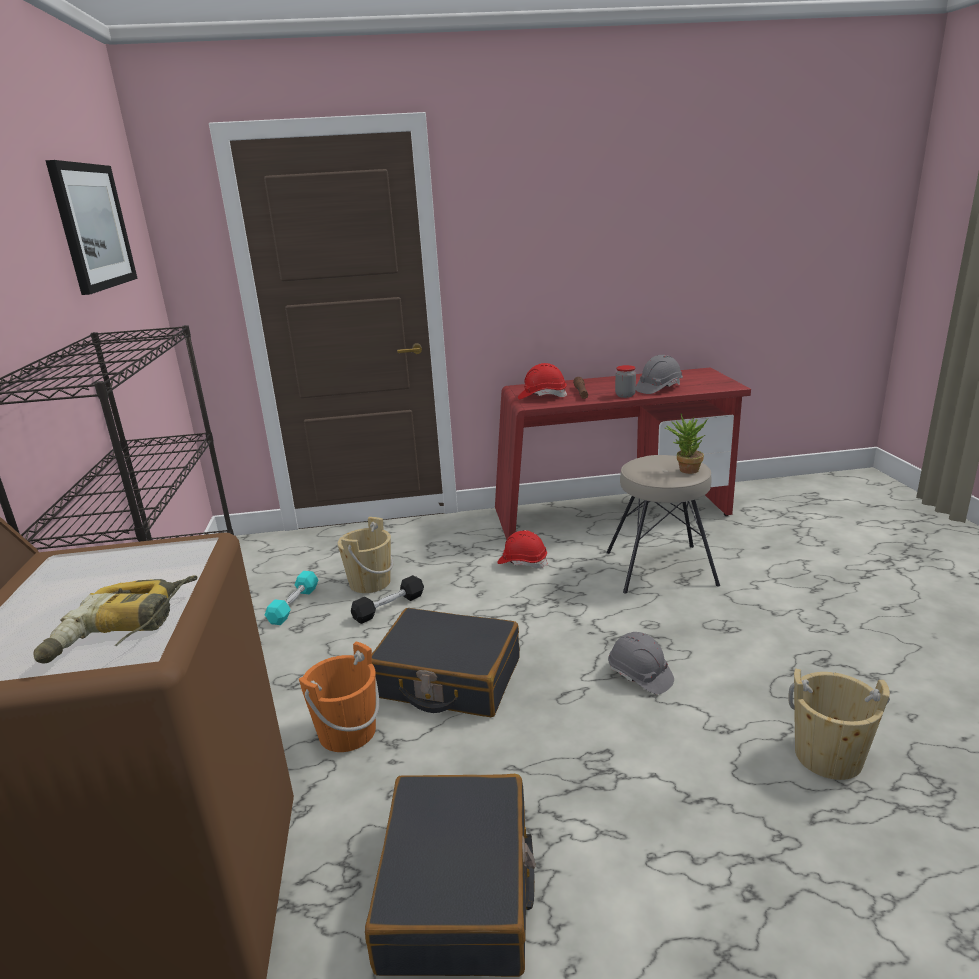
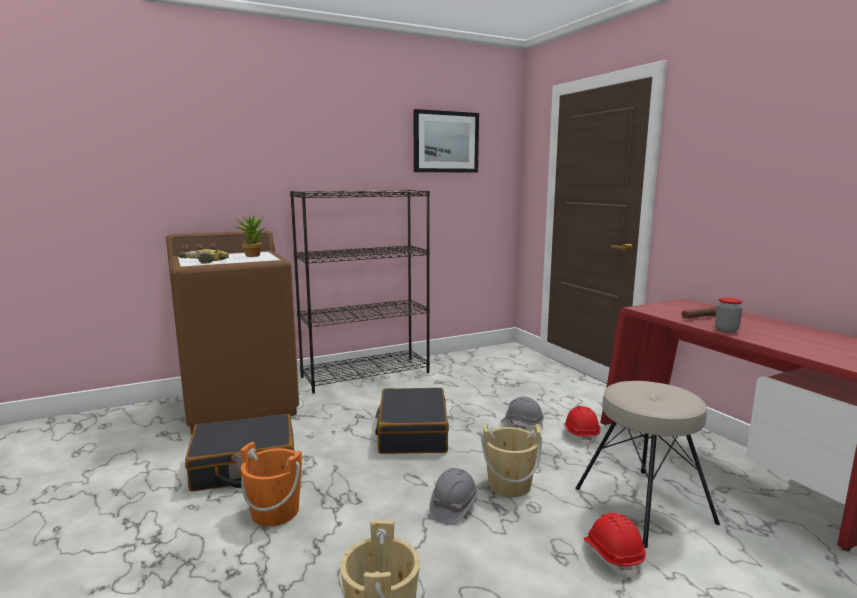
camera: 70 degrees right, 10 degrees down
turquoise dumbbell [265,571,319,625] -> none
orange bucket [299,642,379,752] -> orange bucket moved to [240,442,302,526]
beige bucket [337,517,393,593] -> beige bucket moved to [481,424,542,497]
black dumbbell [351,575,424,624] -> none
red hard hat [518,363,567,399] -> red hard hat moved to [584,513,646,579]
grey hard hat [636,355,683,394] -> grey hard hat moved to [501,397,544,430]
potted plant [665,414,708,474] -> potted plant moved to [235,215,264,257]

